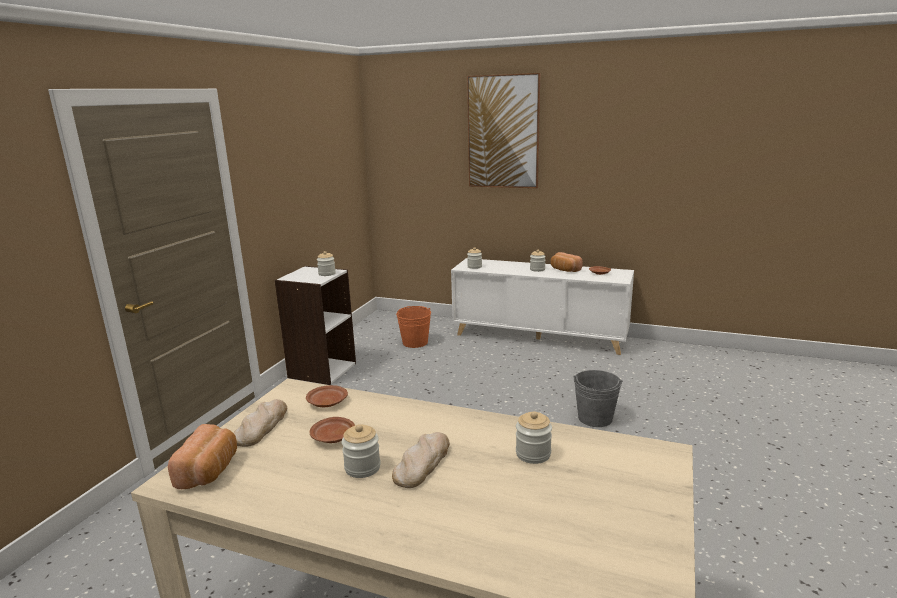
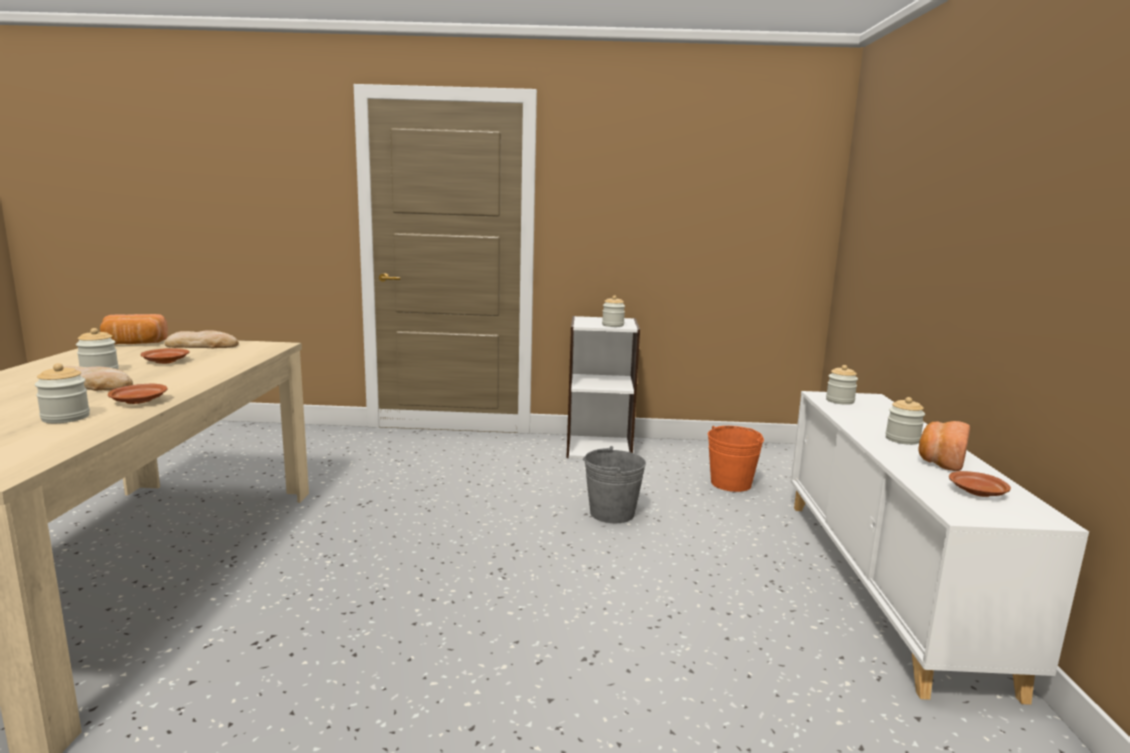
camera: 70 degrees right, 5 degrees down
brown plate [306,385,348,407] -> brown plate moved to [108,384,168,404]
picture [467,73,540,188] -> none
grey bucket [573,370,623,427] -> grey bucket moved to [583,446,646,523]

